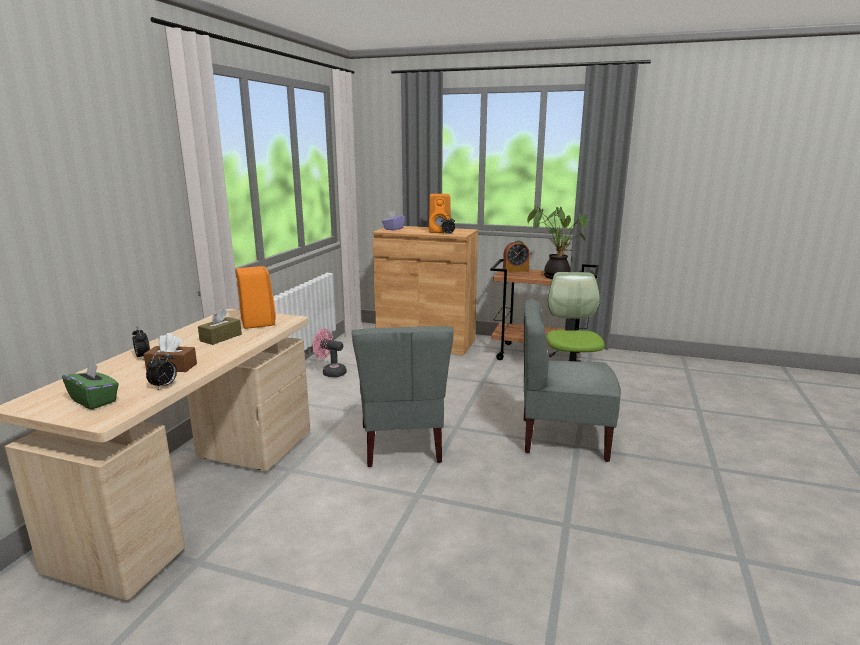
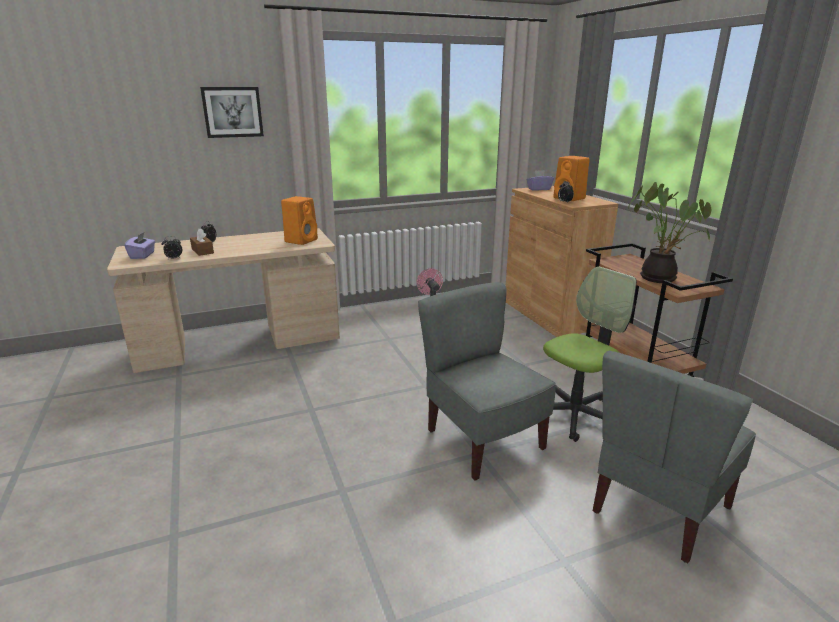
camera: 50 degrees right, 5 degrees up
green tissue box [62,362,119,410] -> purple tissue box [124,232,155,259]
brown tissue box [198,308,242,345] -> none
grey chair [352,326,454,467] -> grey chair moved to [593,351,756,563]
alarm clock [503,240,530,272] -> none
none -> picture [200,87,264,138]

